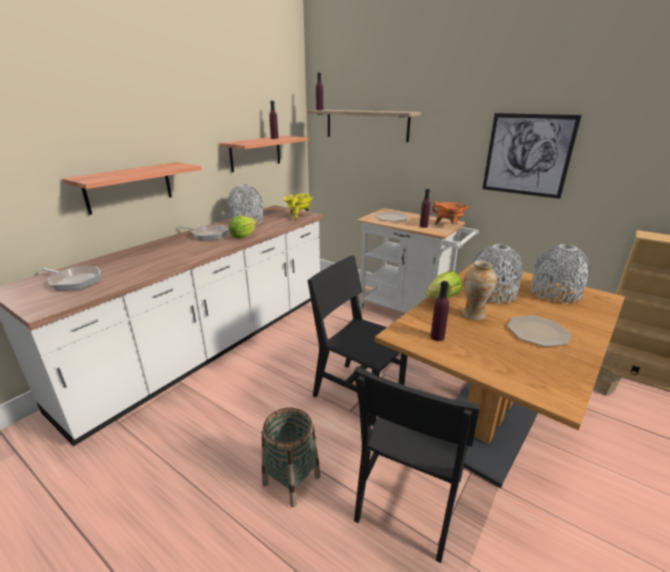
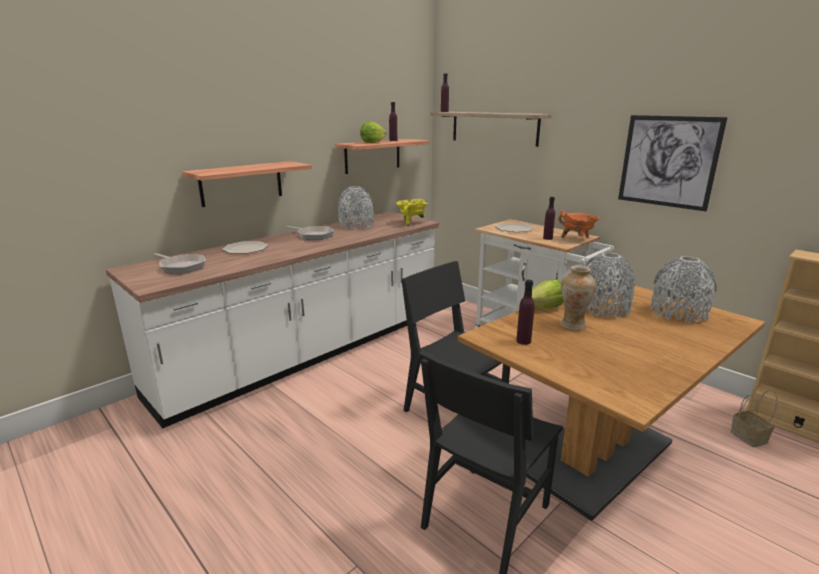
camera: 10 degrees right, 5 degrees down
lettuce [229,216,257,238] -> lettuce moved to [360,122,387,143]
basket [262,407,321,507] -> none
plate [507,315,571,347] -> plate moved to [222,241,268,254]

